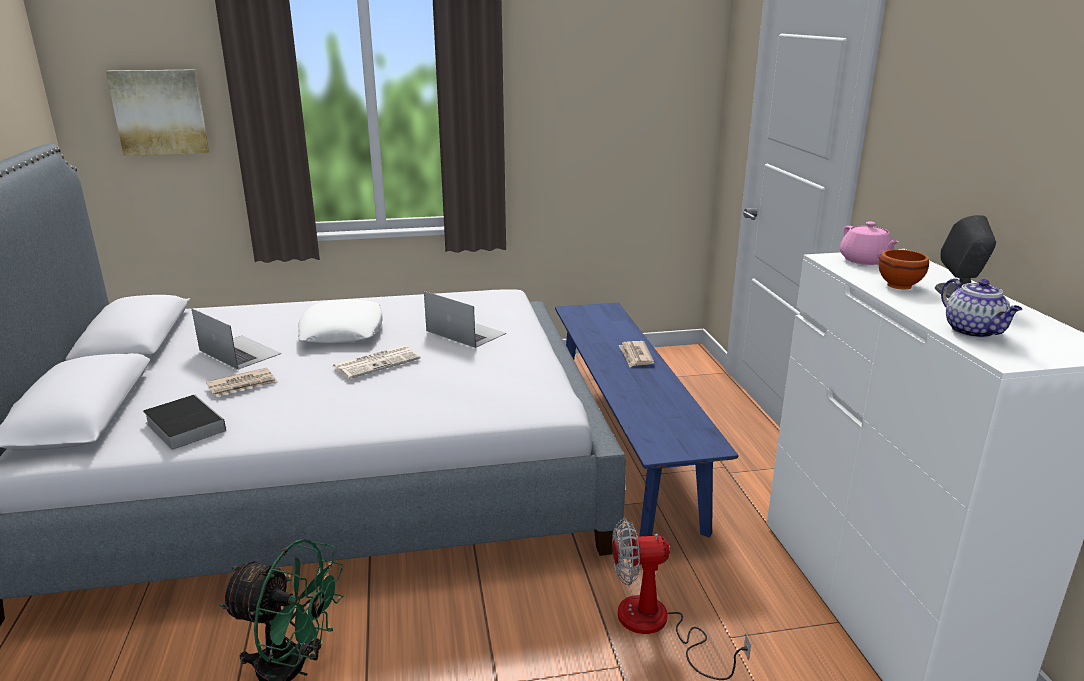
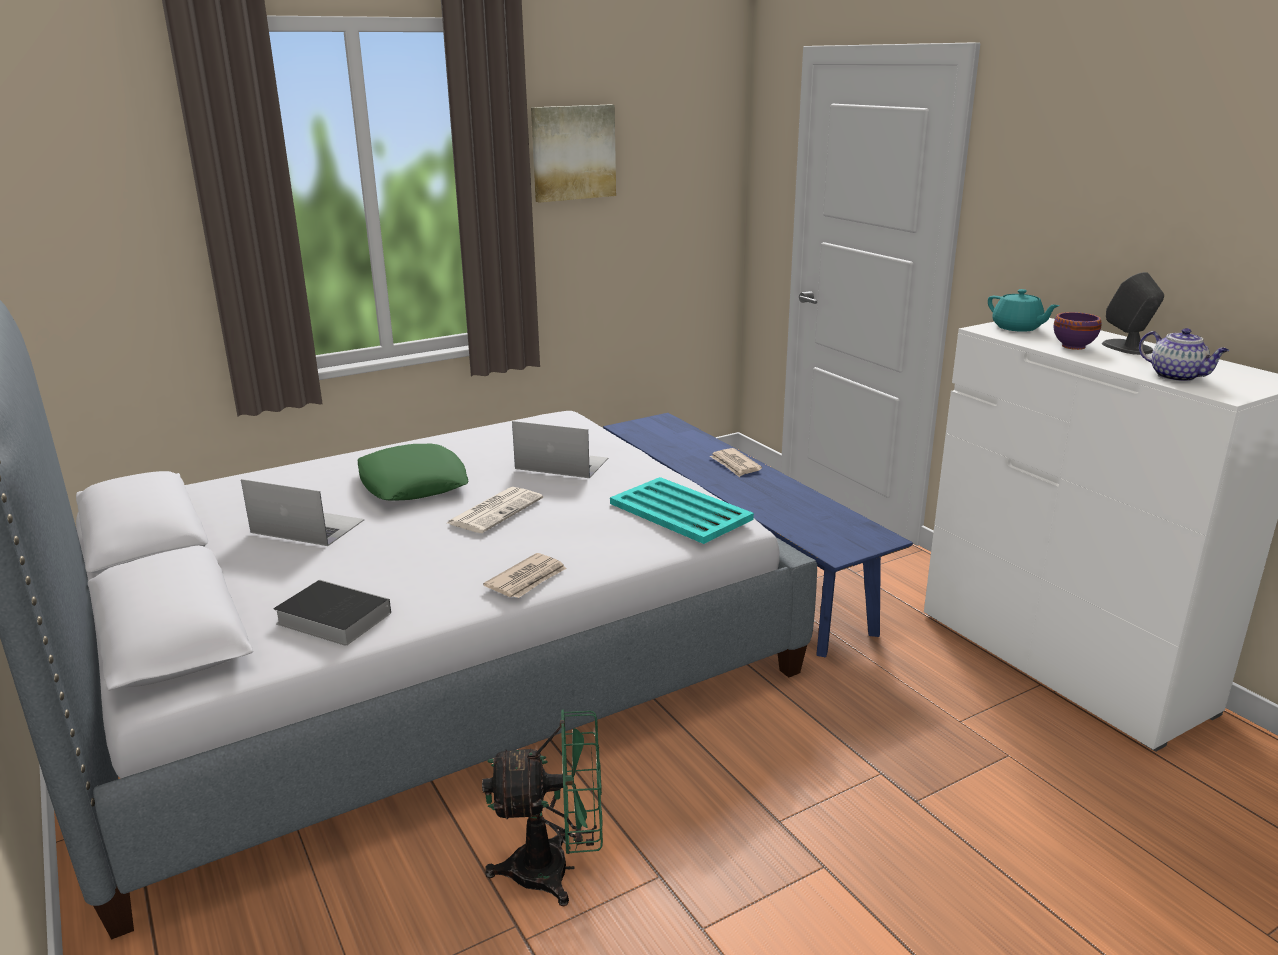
camera: 20 degrees left, 0 degrees up
picture [106,69,209,156] -> picture moved to [531,104,616,203]
newspaper [206,368,278,396] -> newspaper moved to [483,553,567,598]
white pillow [298,299,383,343] -> green pillow [358,444,468,501]
fan [612,519,751,680] -> none
pink teapot [840,221,899,265] -> turquoise teapot [988,289,1060,332]
brown bowl [879,249,929,289] -> purple bowl [1054,312,1102,350]
none -> turquoise tray [610,477,754,544]

